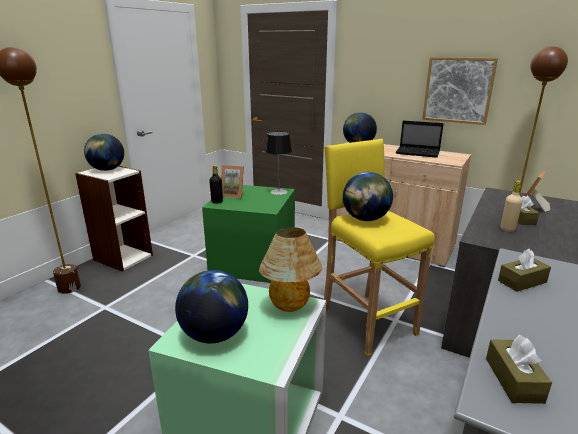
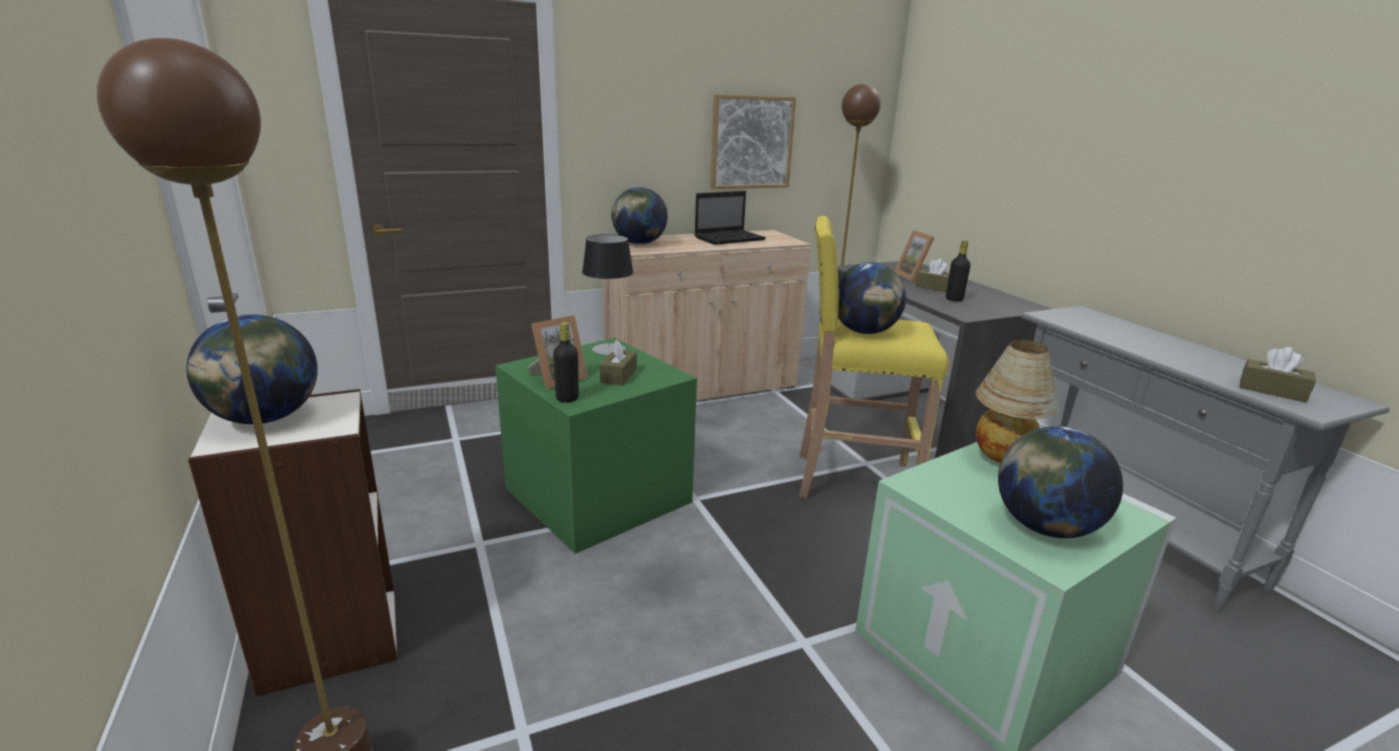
camera: 55 degrees left, 0 degrees up
brown tissue box [498,248,551,292] -> brown tissue box moved to [600,340,637,386]
beige bottle [501,181,523,232] -> black bottle [946,240,971,302]

